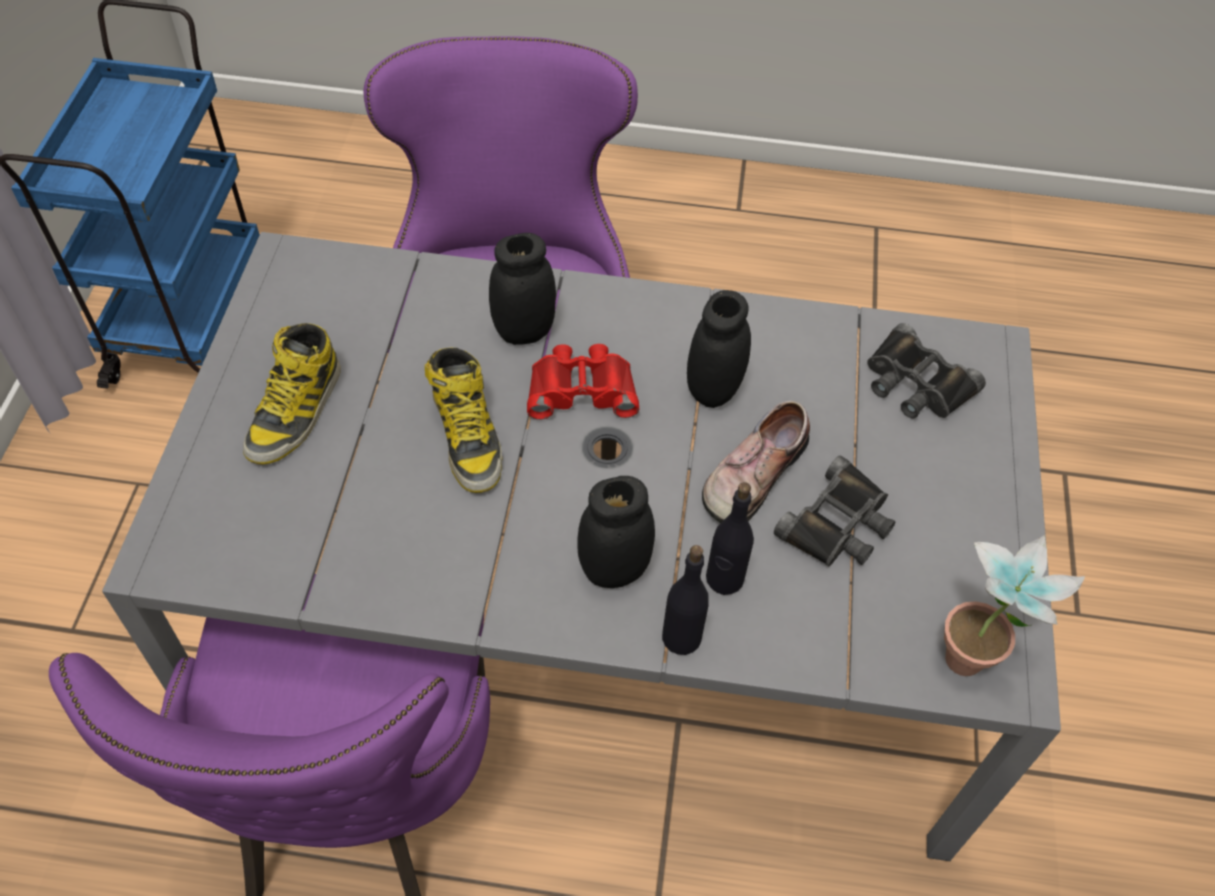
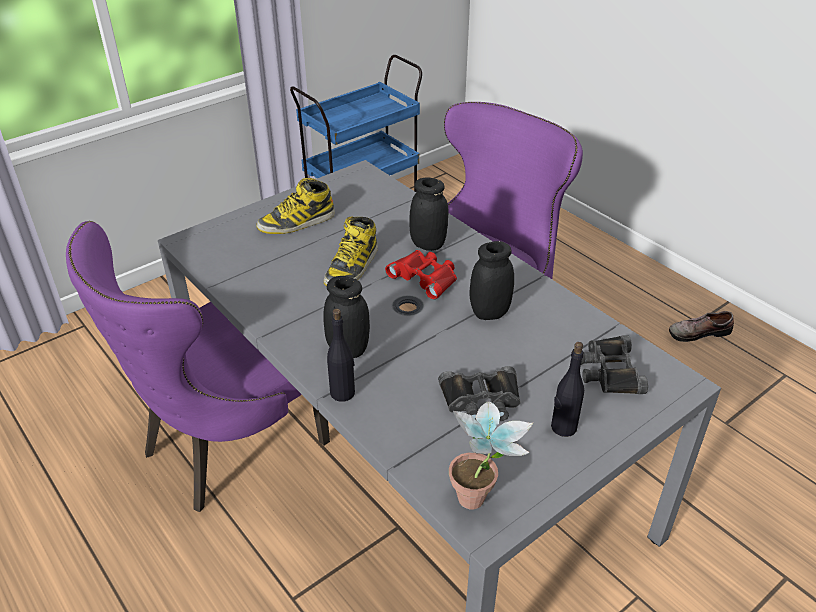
camera: 45 degrees right, 15 degrees down
shoe [702,401,810,523] -> shoe moved to [669,311,734,342]
black bottle [706,482,754,595] -> black bottle moved to [551,342,584,437]

